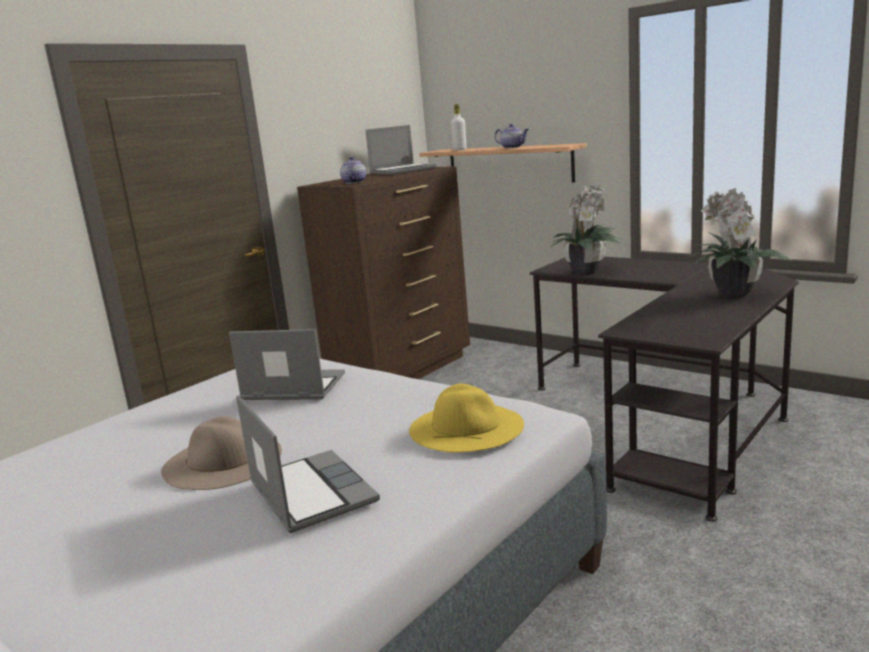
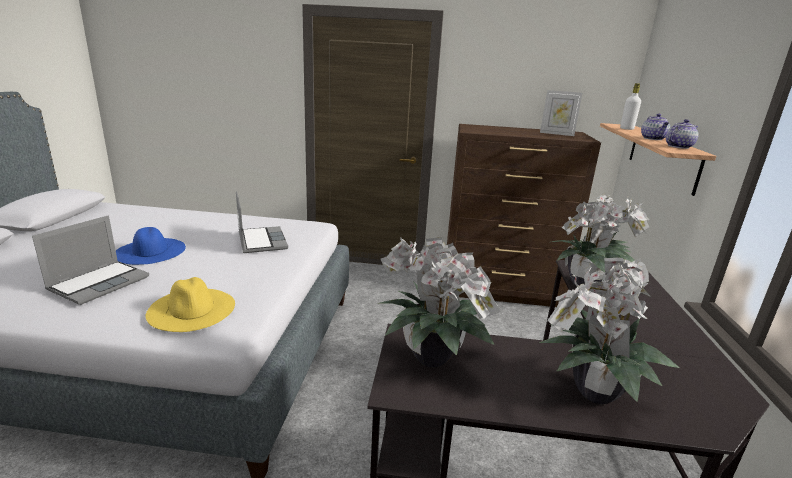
camera: 55 degrees right, 5 degrees up
beige hat [161,416,282,490] -> blue hat [116,227,186,265]
teapot [340,157,366,184] -> teapot moved to [666,119,699,149]
laptop [366,125,436,175] -> picture frame [540,90,582,136]
none -> potted plant [378,237,500,367]

